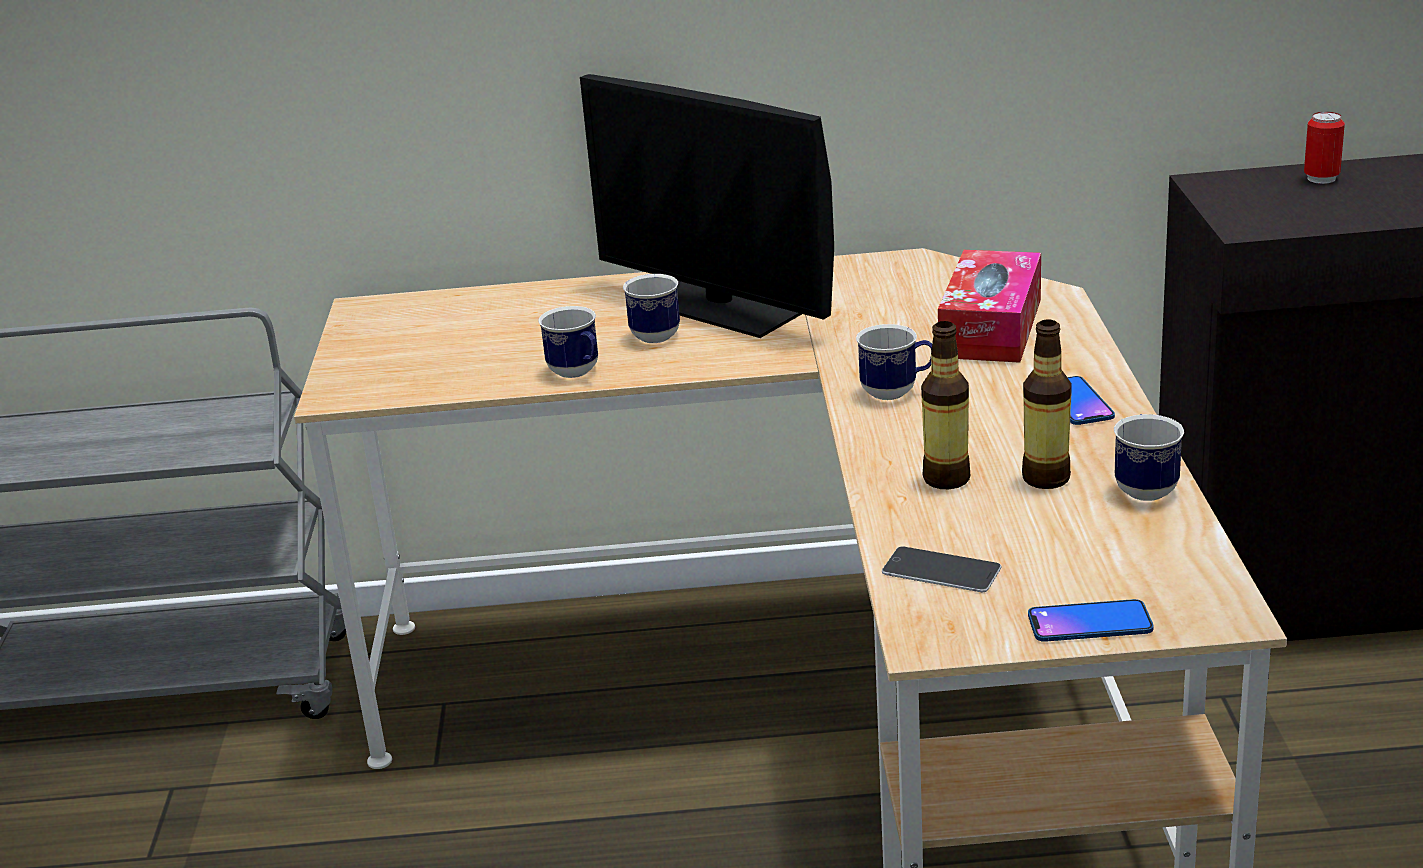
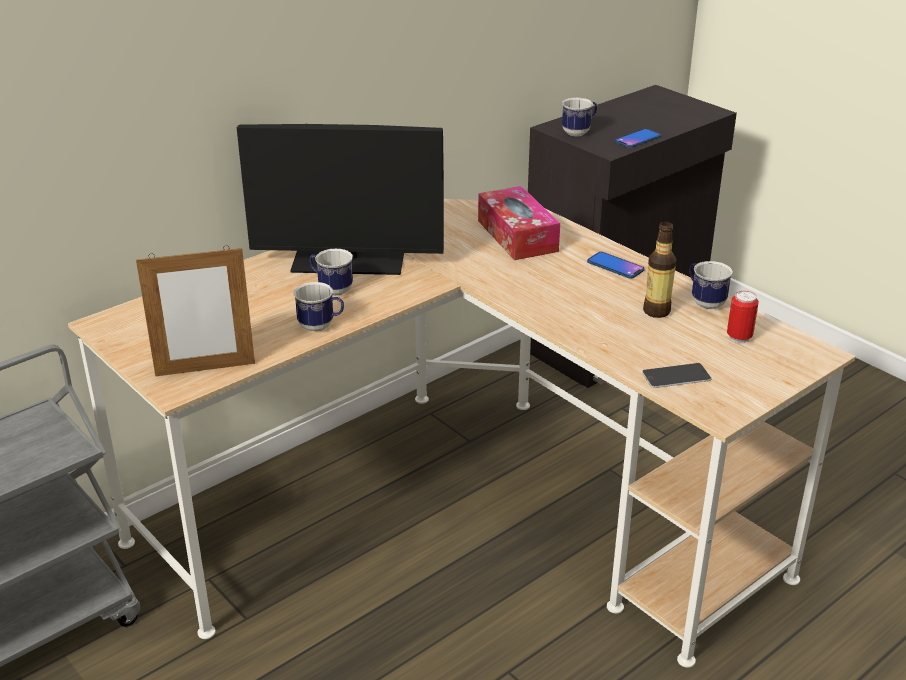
camera: 40 degrees left, 5 degrees up
mug [856,324,932,400] -> mug moved to [562,98,597,136]
bottle [921,321,970,489] -> none
phone [1028,599,1154,642] -> phone moved to [614,129,661,148]
can [1304,112,1345,184] -> can moved to [727,291,759,343]
none -> picture frame [136,245,255,376]

